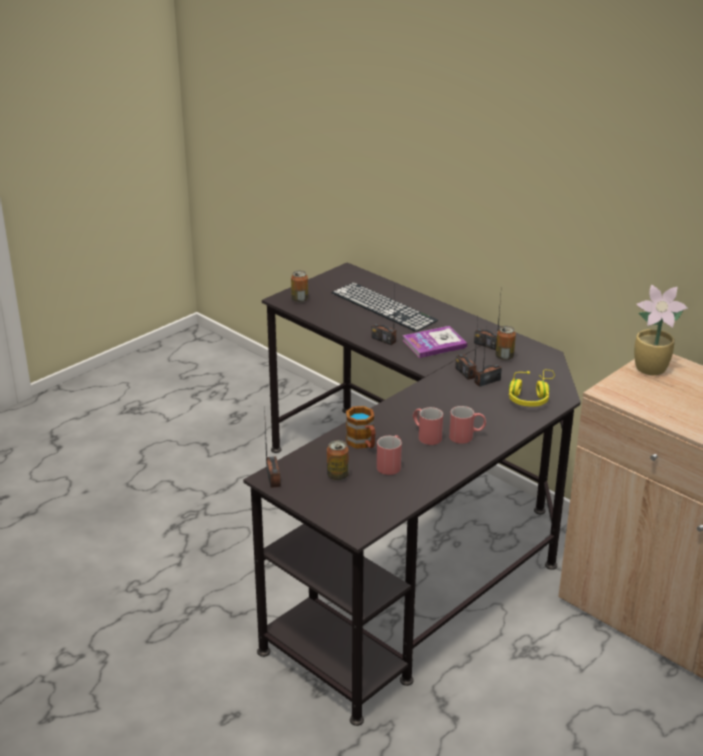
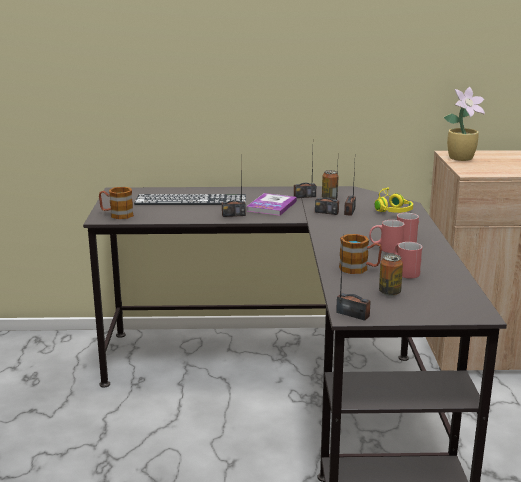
camera: 45 degrees left, 10 degrees down
can [291,271,308,303] -> mug [99,187,134,219]

